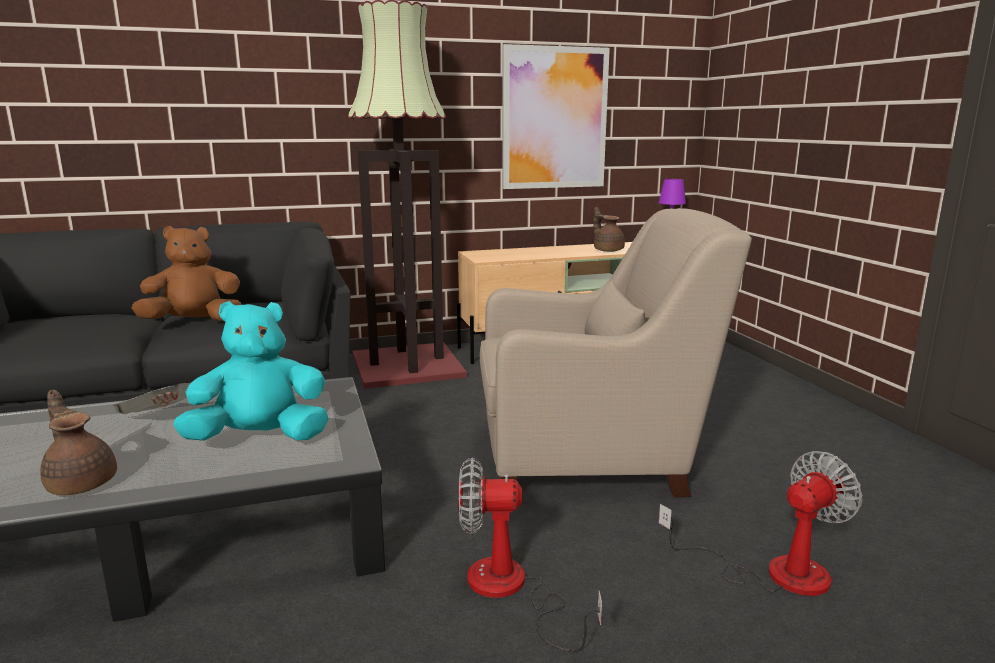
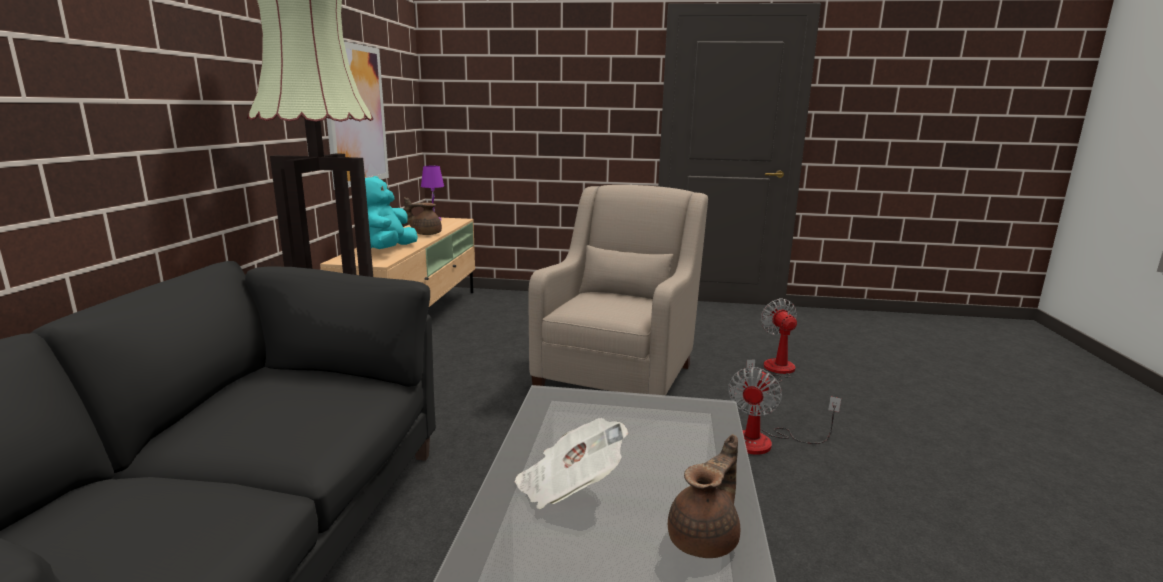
camera: 65 degrees left, 0 degrees up
brown teapot [40,390,117,495] -> brown teapot turned 150 degrees clockwise [668,434,741,558]
brown plush toy [132,226,242,321] -> none
turquoise plush toy [173,301,329,441] -> turquoise plush toy moved to [365,176,418,249]

